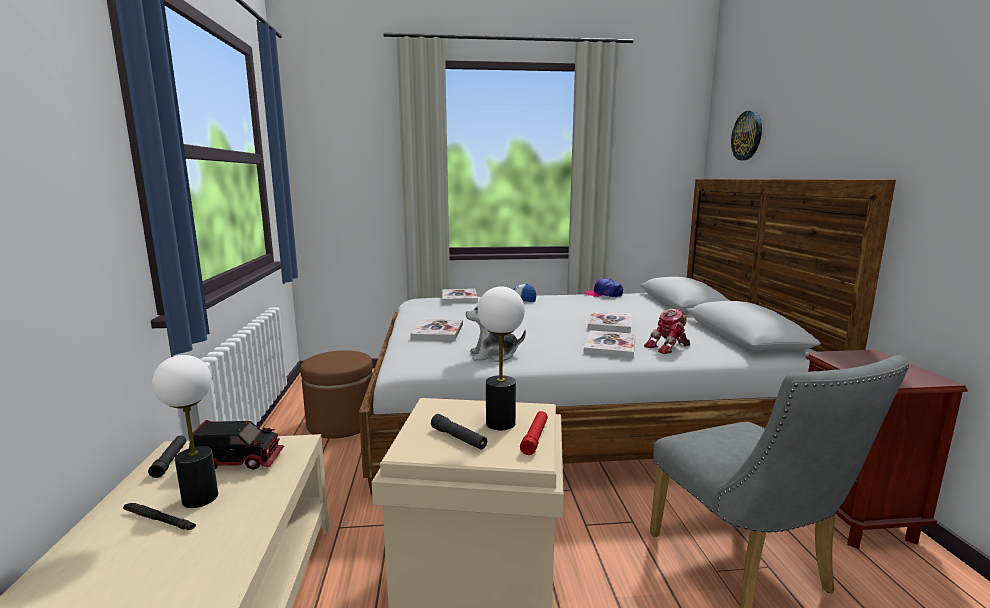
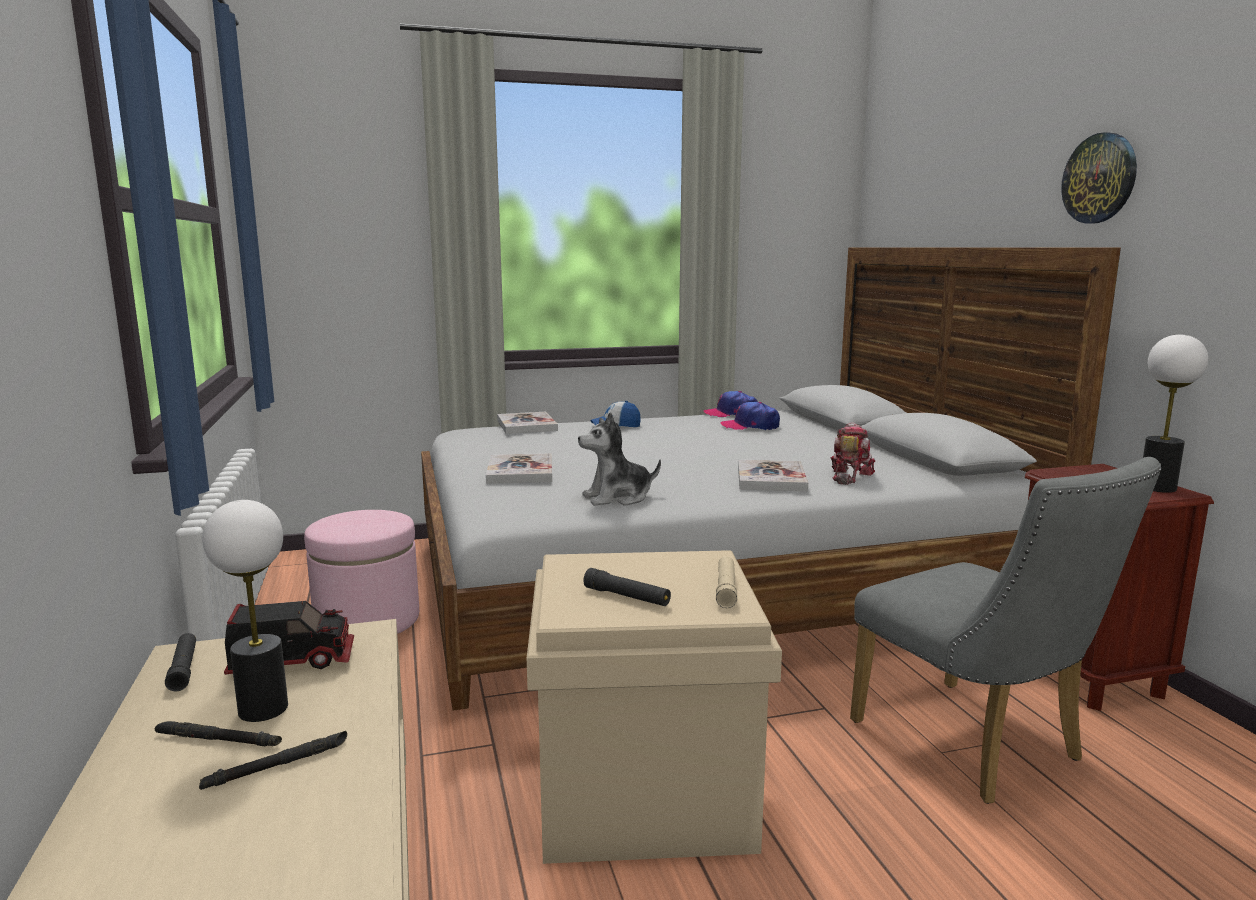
camera: 10 degrees left, 0 degrees up
brown ottoman [300,350,373,439] -> pink ottoman [304,510,419,634]
table lamp [478,286,525,430] -> table lamp moved to [1143,334,1208,493]
red flashlight [520,411,548,455] -> beige flashlight [716,556,737,608]
book [588,311,632,333] -> none
toy robot [644,309,690,354] -> toy robot turned 150 degrees clockwise [830,422,875,485]
wall clock [731,111,762,160] -> wall clock moved to [1061,132,1137,224]
none -> black flashlight [199,731,347,790]
none -> cap [720,402,780,431]

